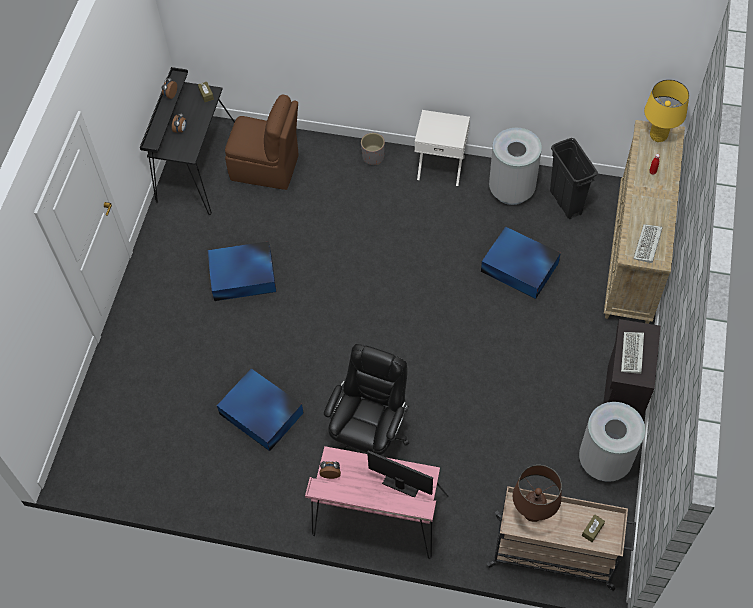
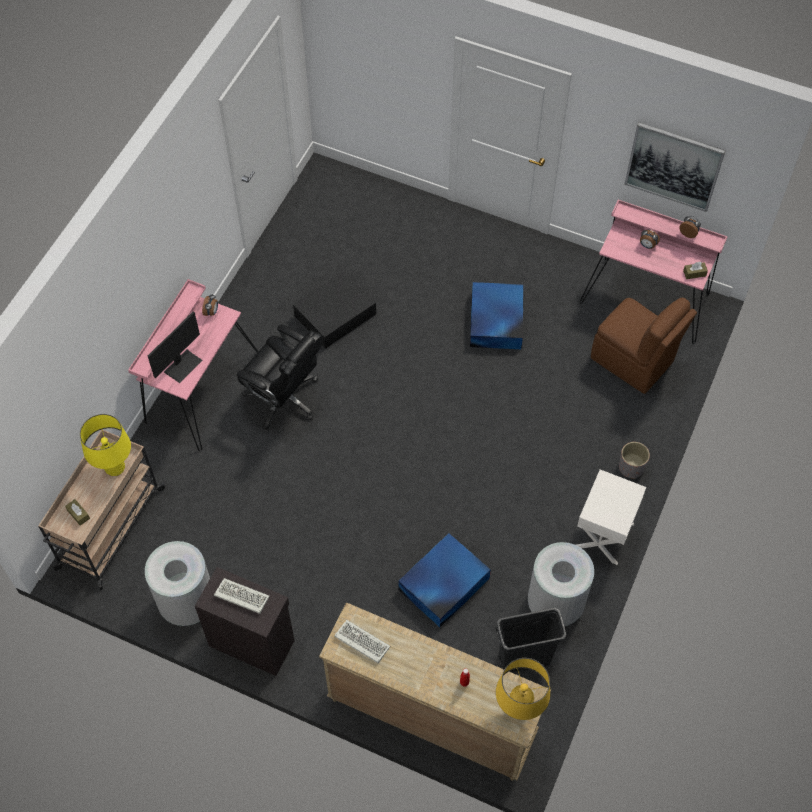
camera: 100 degrees right, 0 degrees up
black desk [140,67,235,215] -> pink desk [580,200,728,344]
blue storage box [217,368,303,451] -> black storage box [293,271,376,349]
brown chair [225,94,299,190] -> brown chair turned 75 degrees counterclockwise [591,298,697,394]
brown table lamp [513,465,562,522] -> yellow table lamp [80,414,131,476]
none -> picture [624,122,726,212]

